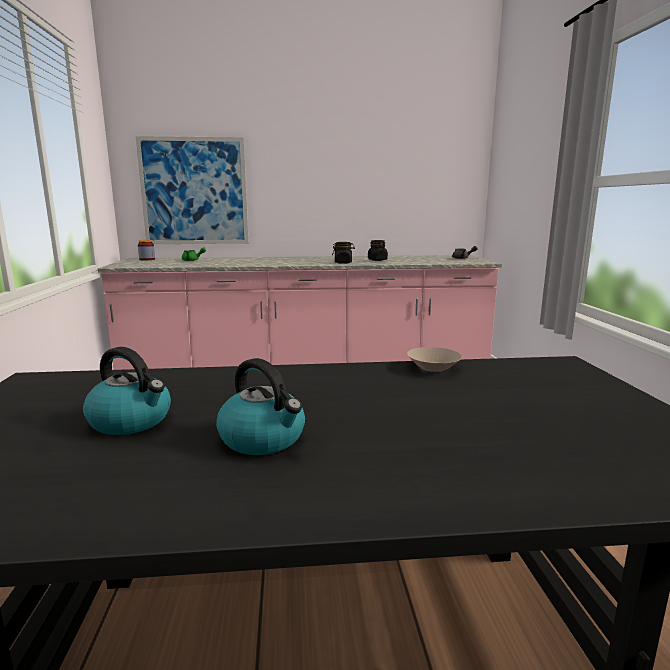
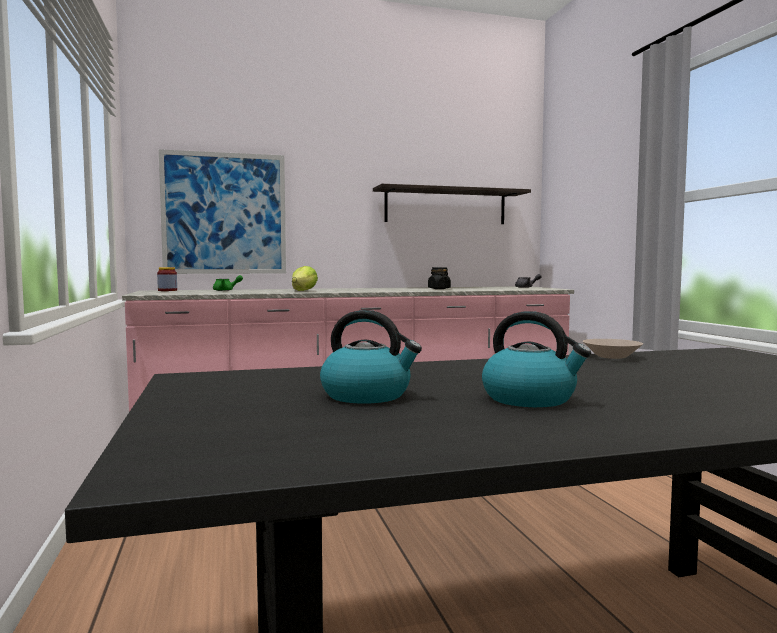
camera: 10 degrees left, 10 degrees down
black jar [332,242,355,264] -> none
none -> lettuce [292,266,318,291]
none -> shelf [373,184,531,224]

